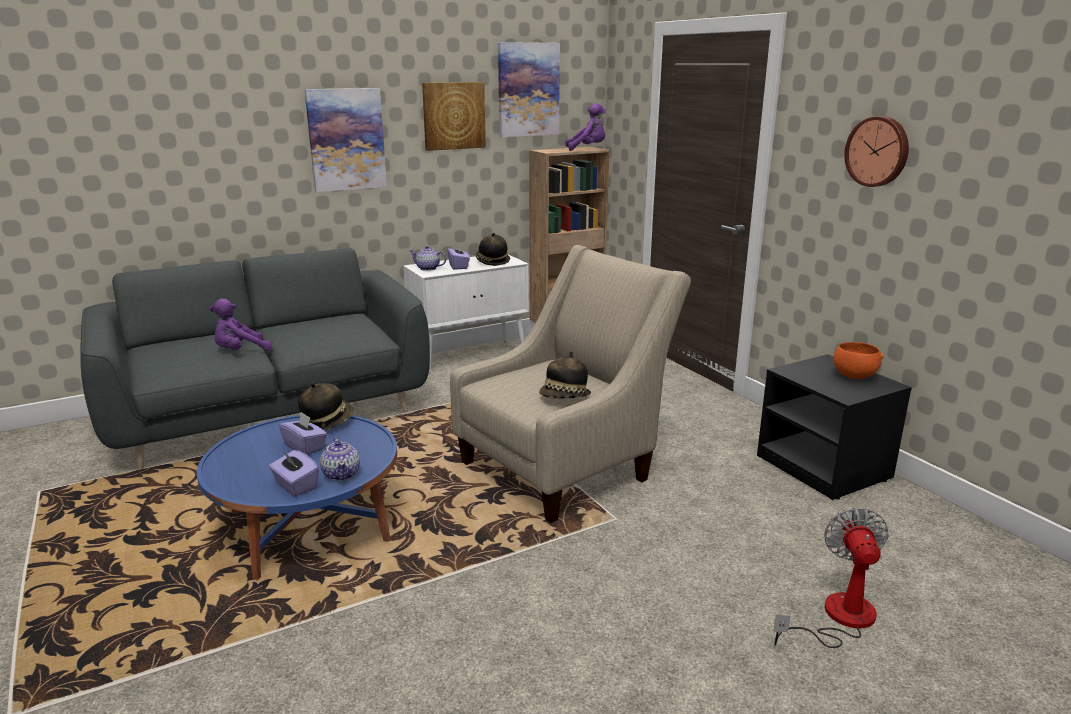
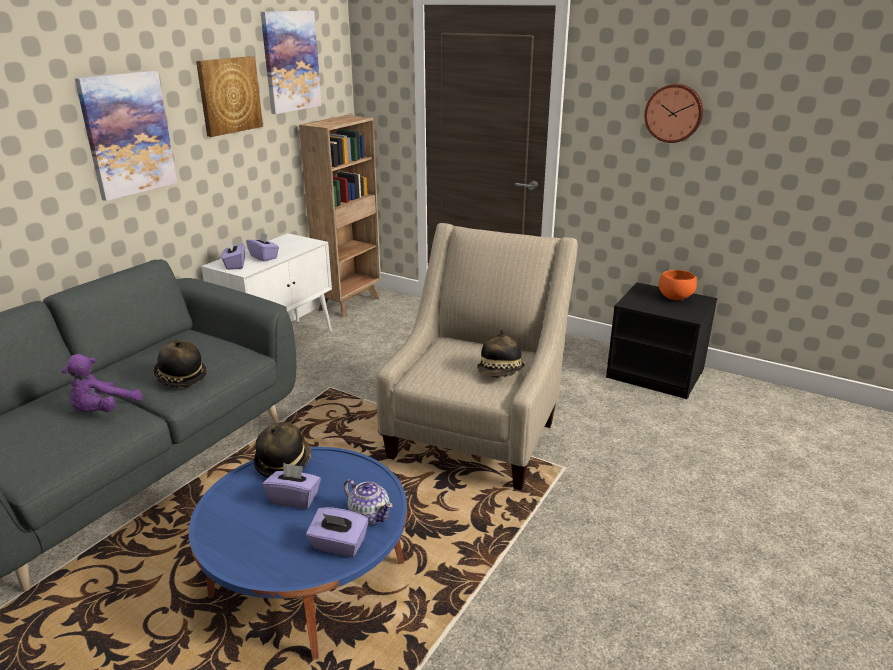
camera: 30 degrees left, 5 degrees up
teapot [409,246,446,271] -> purple tissue box [222,239,245,270]
hat [476,233,510,266] -> hat moved to [153,339,207,388]
purple plush toy [566,103,606,151] -> none
fan [774,507,889,648] -> none

